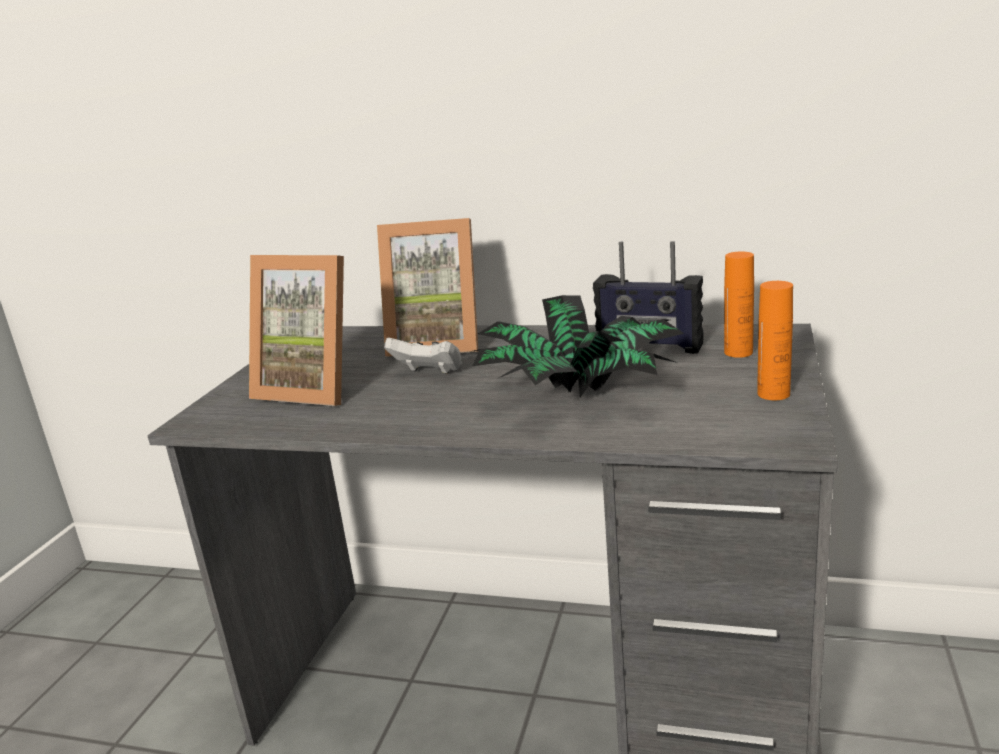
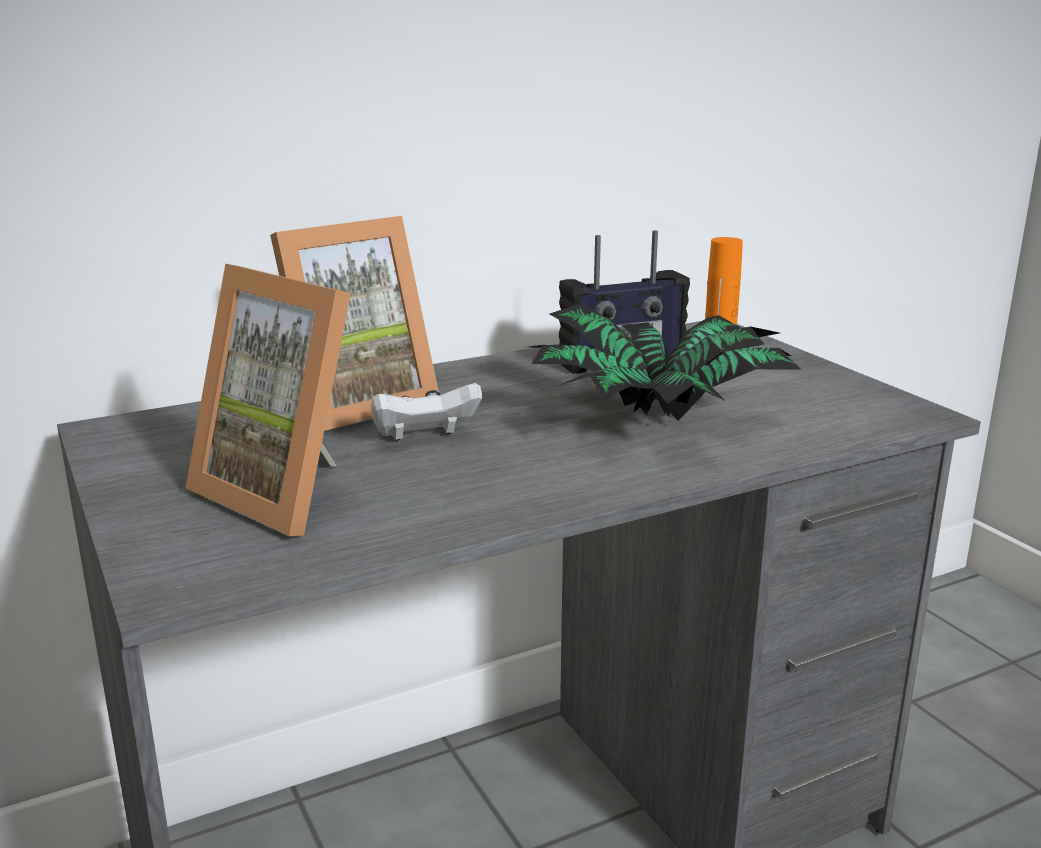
camera: 45 degrees left, 0 degrees up
picture frame [249,255,344,406] -> picture frame turned 60 degrees clockwise [186,264,351,536]
orange bottle [757,281,793,400] -> none

